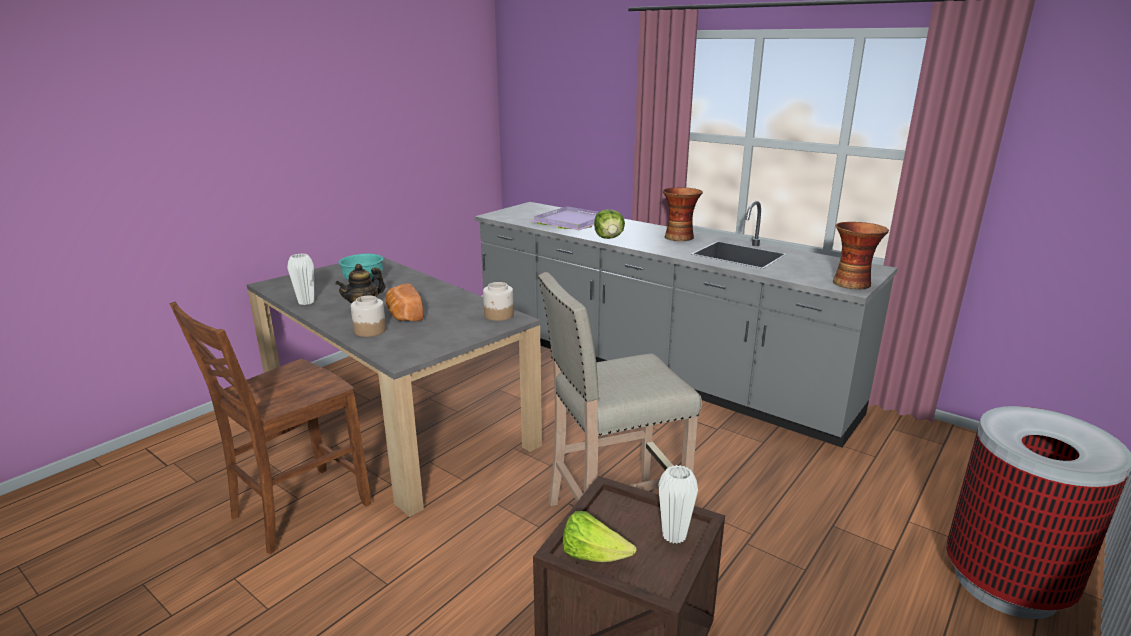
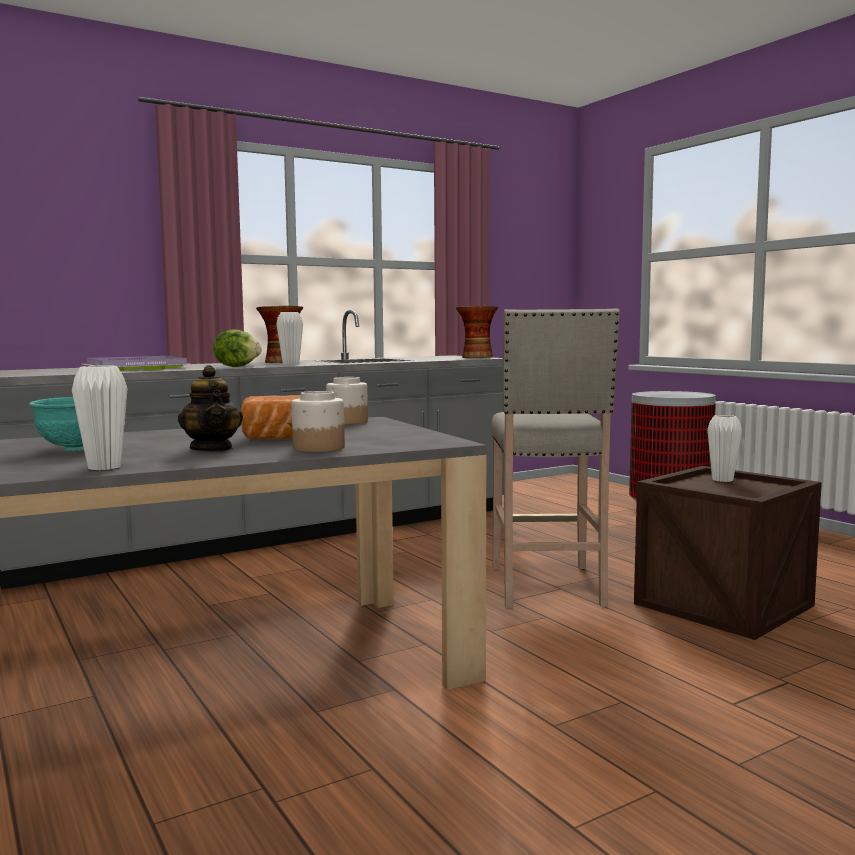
camera: 70 degrees left, 15 degrees down
brown chair [170,302,371,554] -> none
lettuce [562,511,637,562] -> none
none -> white vase [276,312,303,365]

